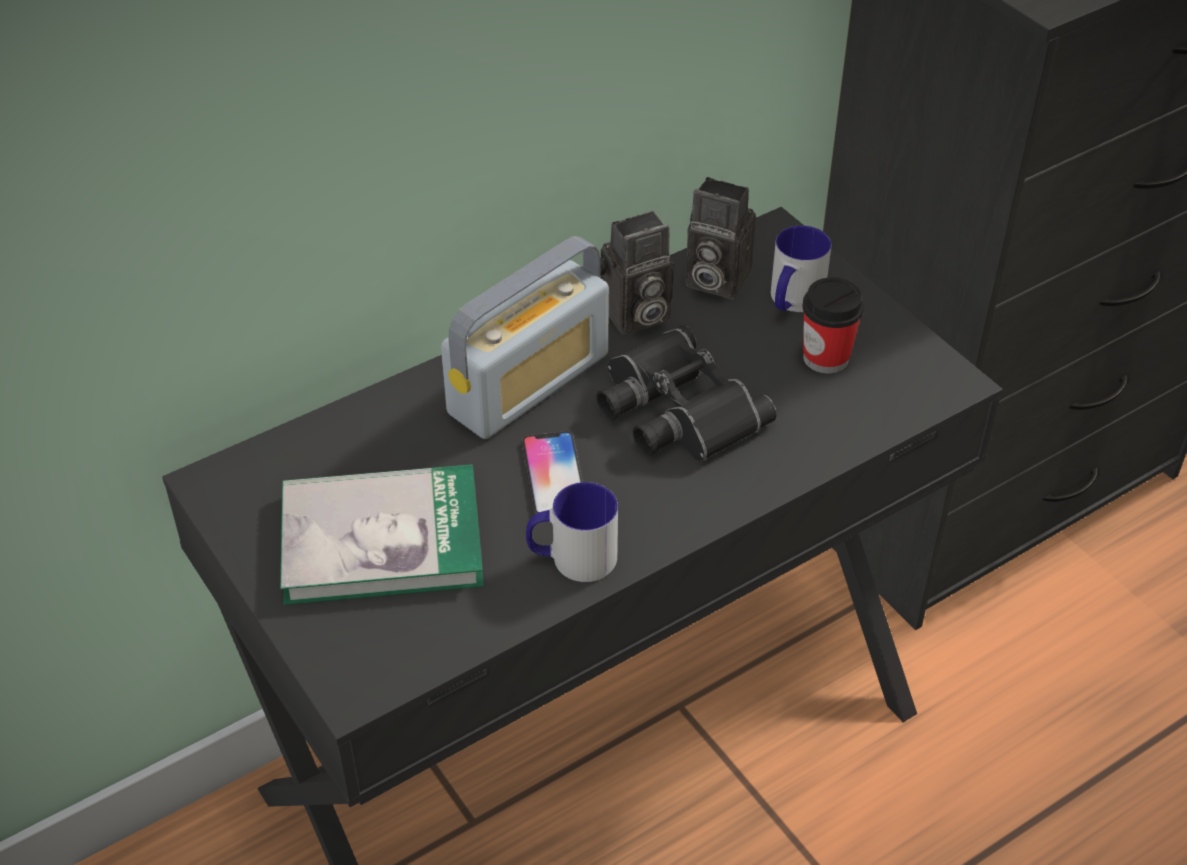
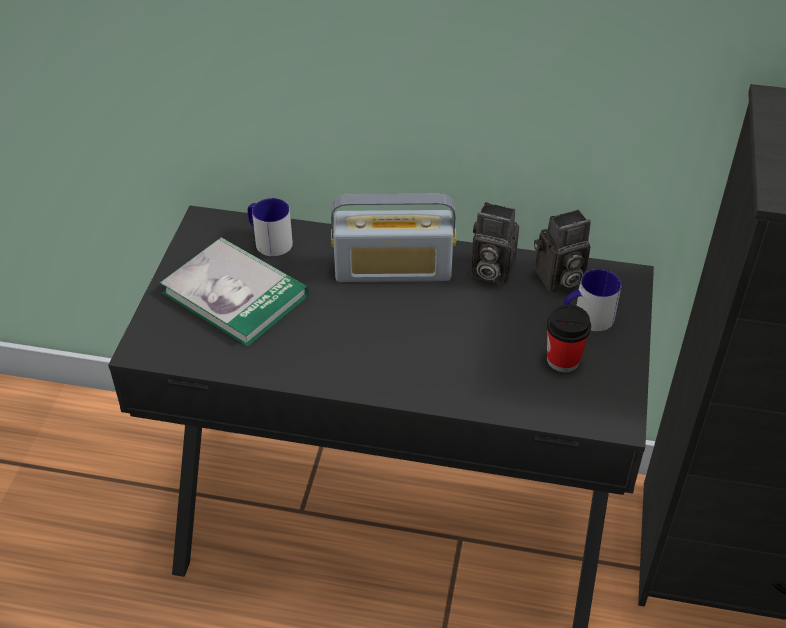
camera: 45 degrees right, 0 degrees up
phone [522,431,583,514] -> none
mug [526,482,618,582] -> mug moved to [247,198,293,257]
black binoculars [596,325,777,462] -> none
camera [686,177,756,299] -> camera turned 90 degrees counterclockwise [534,209,591,293]

